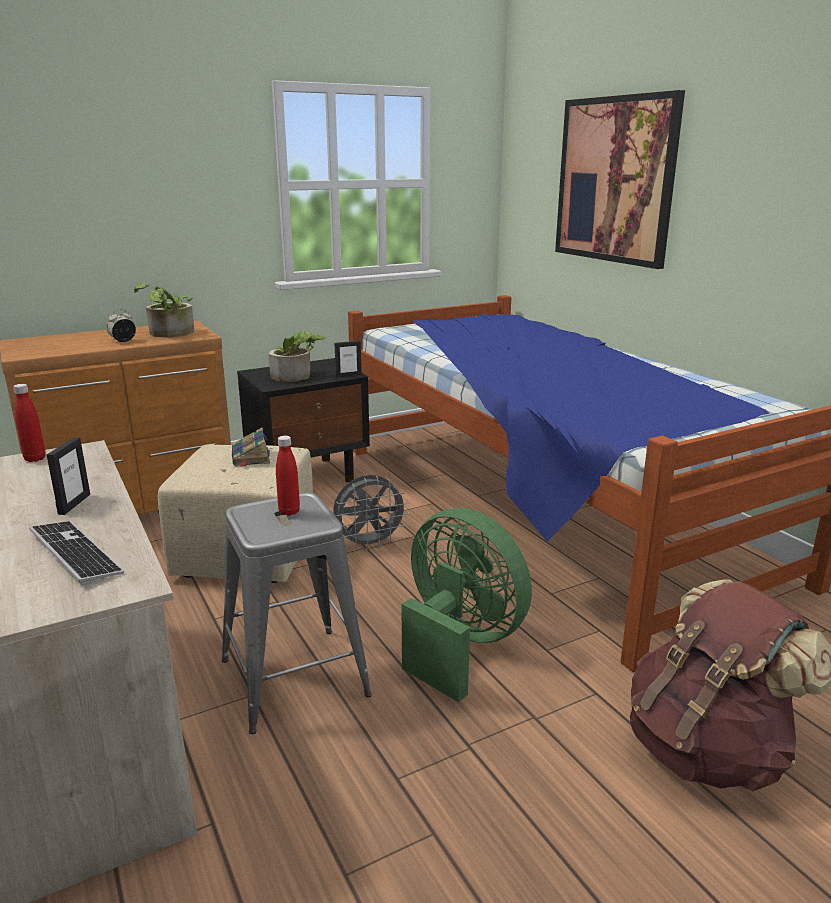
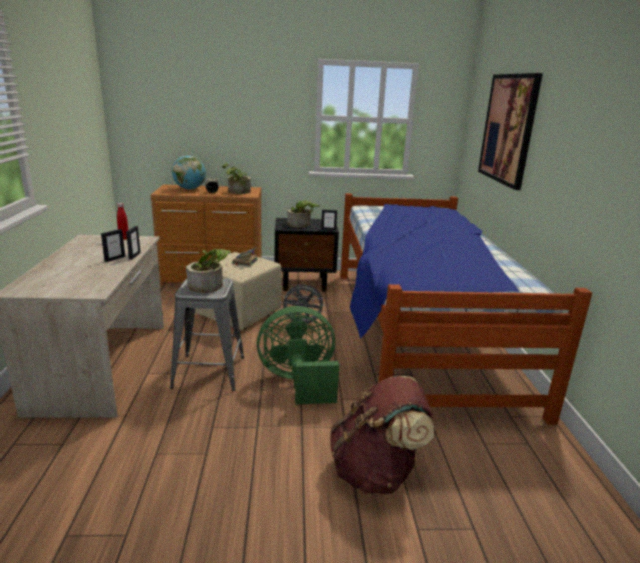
camera: 25 degrees right, 0 degrees up
keyboard [29,521,124,585] -> none
red bottle [276,436,300,516] -> potted plant [186,249,231,293]
green fan [401,508,532,702] -> green fan turned 75 degrees counterclockwise [257,306,339,404]
none -> picture frame [126,226,141,260]
none -> globe [172,155,206,190]

